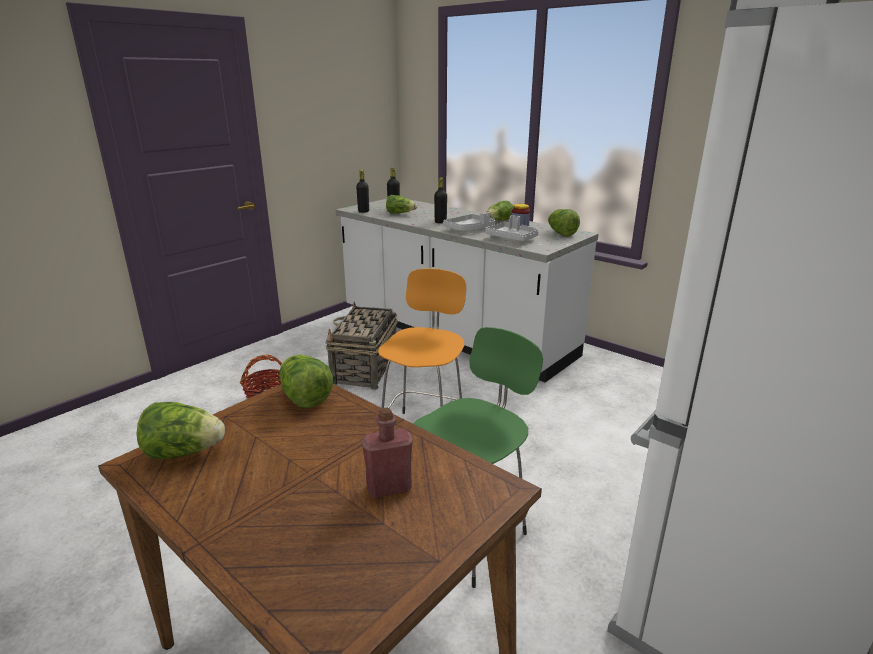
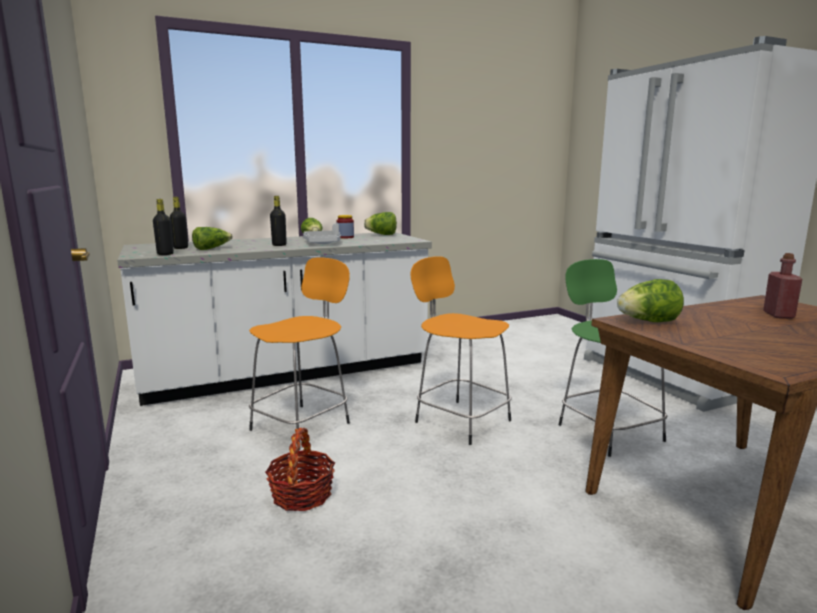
camera: 65 degrees left, 10 degrees down
lettuce [137,402,225,459] -> none
basket [325,302,398,390] -> orange stool [249,257,350,451]
grey tray [485,215,539,241] -> none

